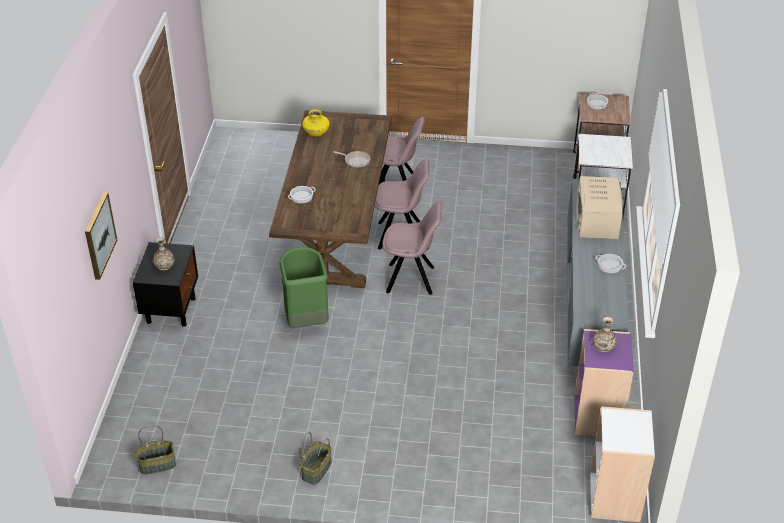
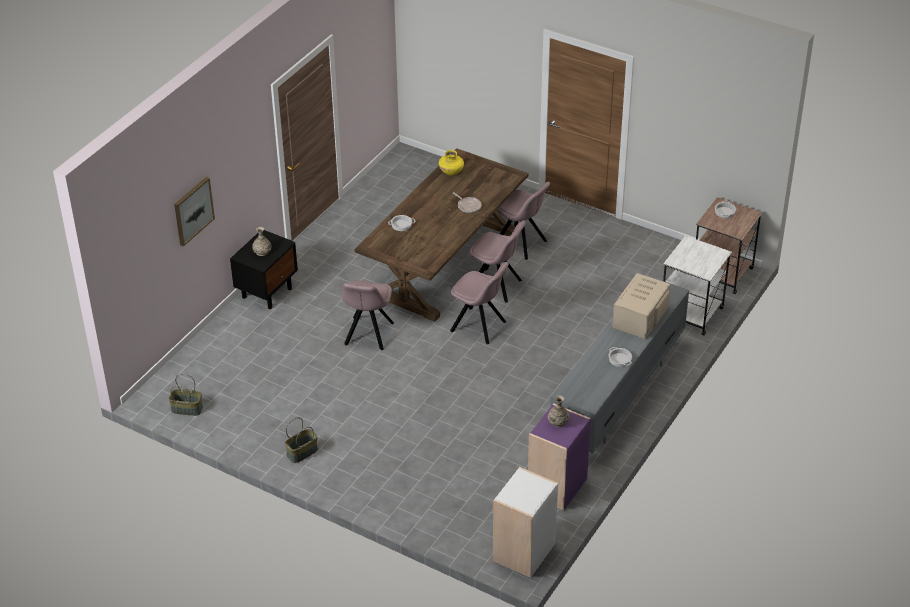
camera: 25 degrees right, 0 degrees up
green trash can [279,247,329,328] -> pink chair [342,280,394,350]

